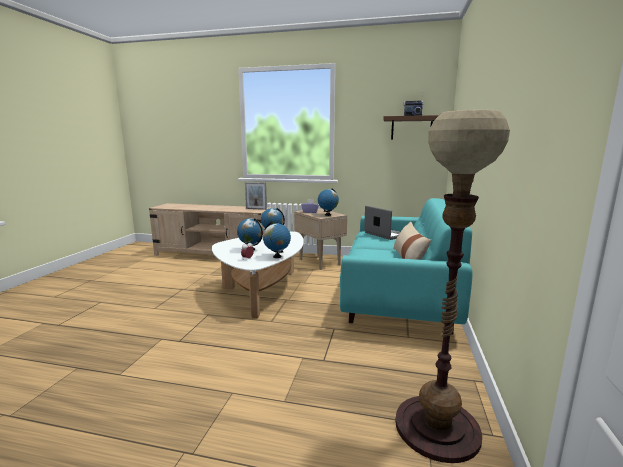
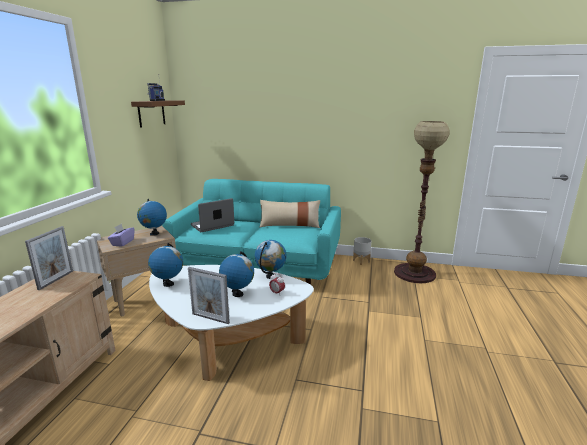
camera: 90 degrees left, 5 degrees up
none -> picture frame [188,267,230,324]
none -> grey planter [353,237,371,265]

